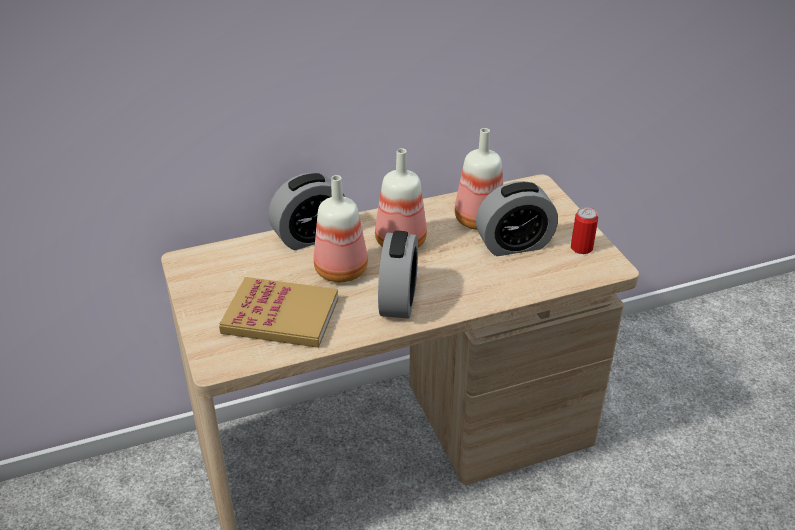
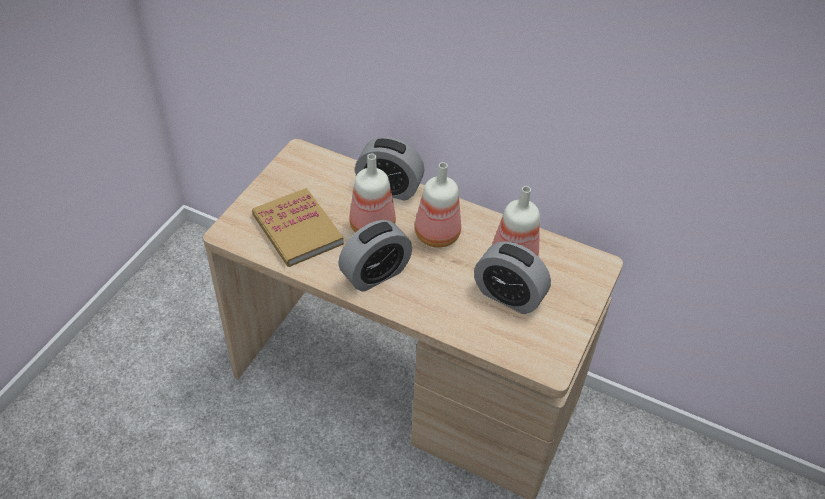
camera: 45 degrees right, 10 degrees up
can [571,207,598,254] -> none

